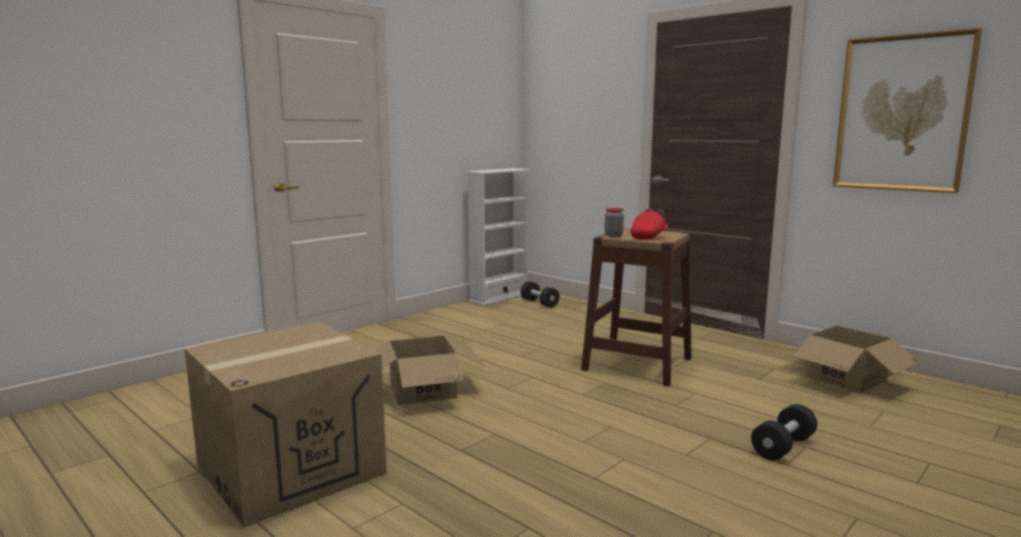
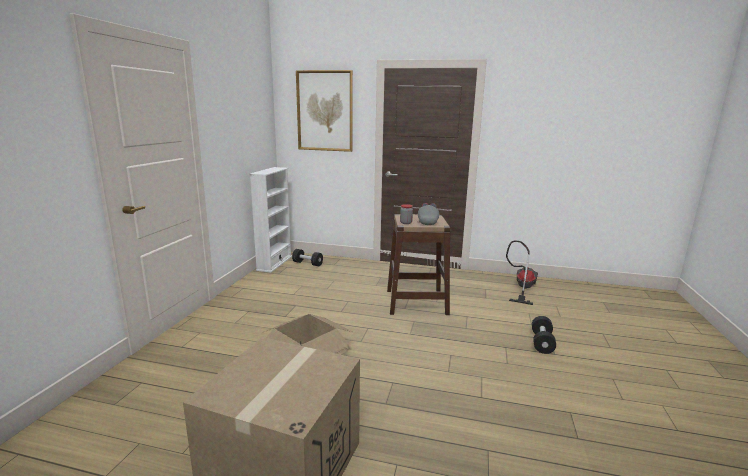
camera: 30 degrees left, 5 degrees up
red cap [630,208,668,240] -> grey cap [418,203,439,225]
cardboard box [785,325,920,393] -> vacuum cleaner [506,240,538,305]
picture [833,28,982,193] -> picture moved to [296,70,353,152]

